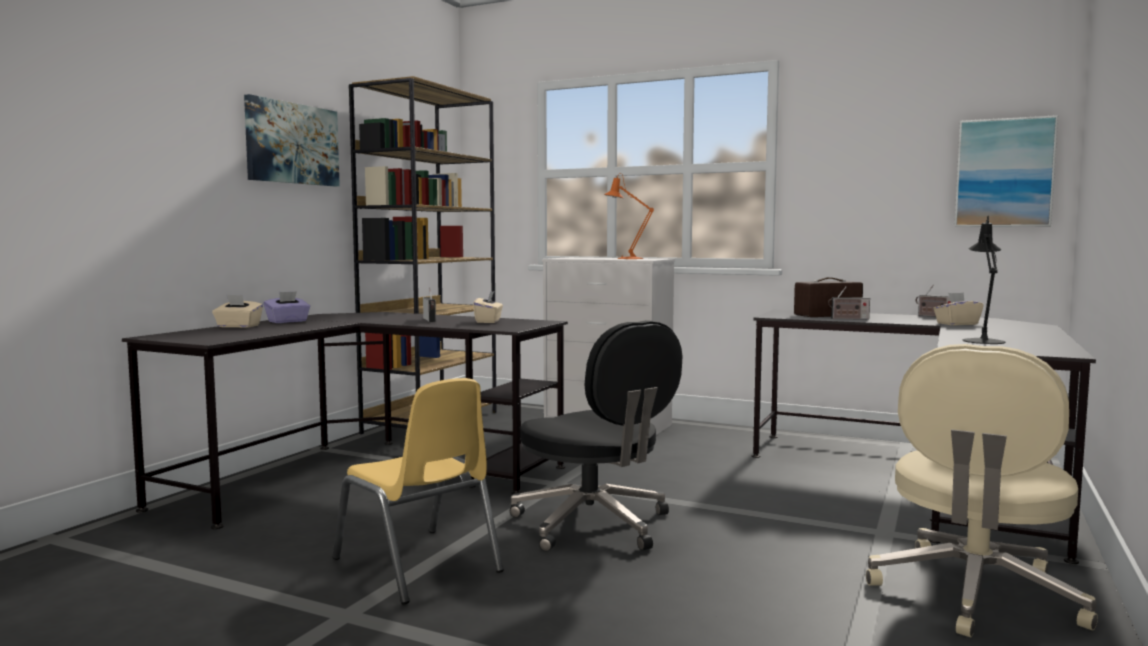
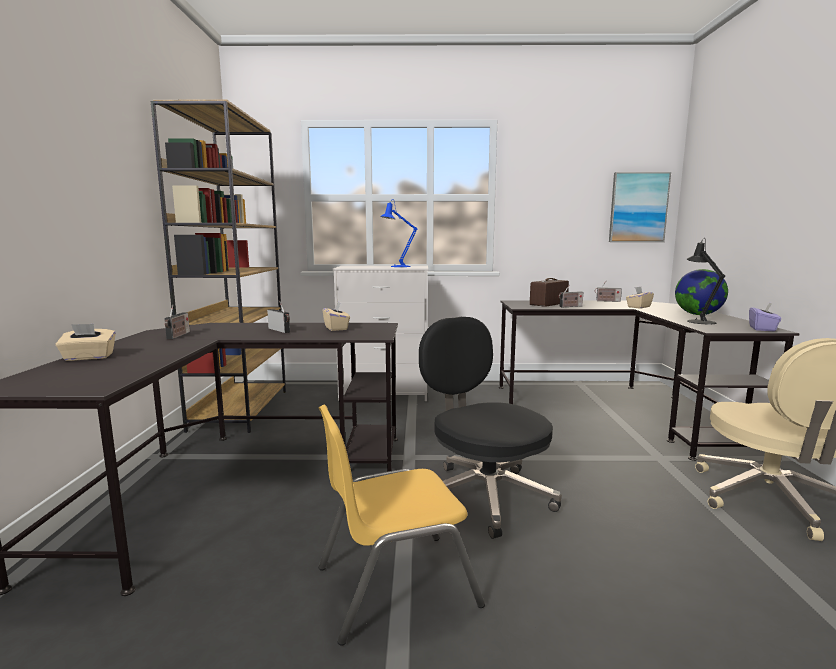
camera: 25 degrees left, 5 degrees up
picture [244,94,340,186] -> none
purple tissue box [264,291,310,323] -> purple tissue box moved to [749,303,781,331]
yellow chair [333,378,504,604] -> yellow chair turned 135 degrees clockwise [318,405,485,646]
black office chair [510,320,682,552] -> black office chair turned 150 degrees counterclockwise [419,317,562,539]
orange table lamp [604,173,654,259] -> blue table lamp [380,199,417,267]
none -> radio [164,305,190,339]
none -> globe [675,269,728,315]

